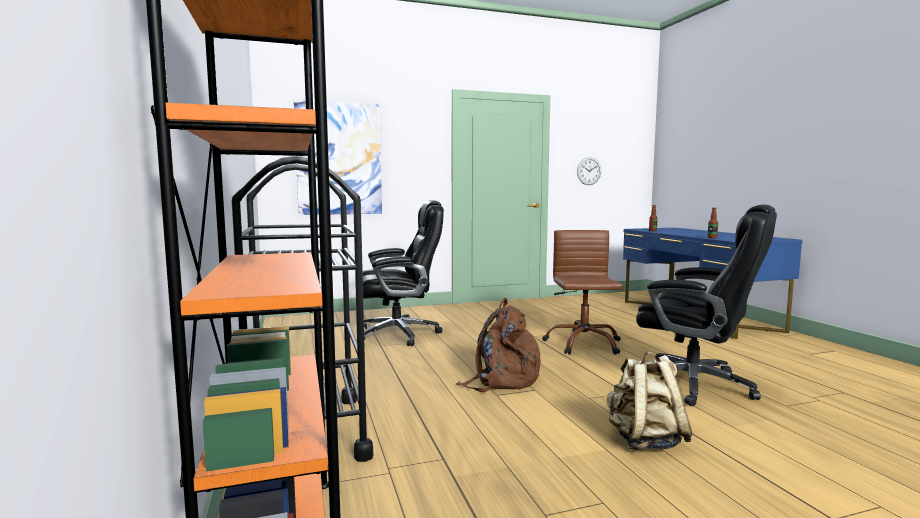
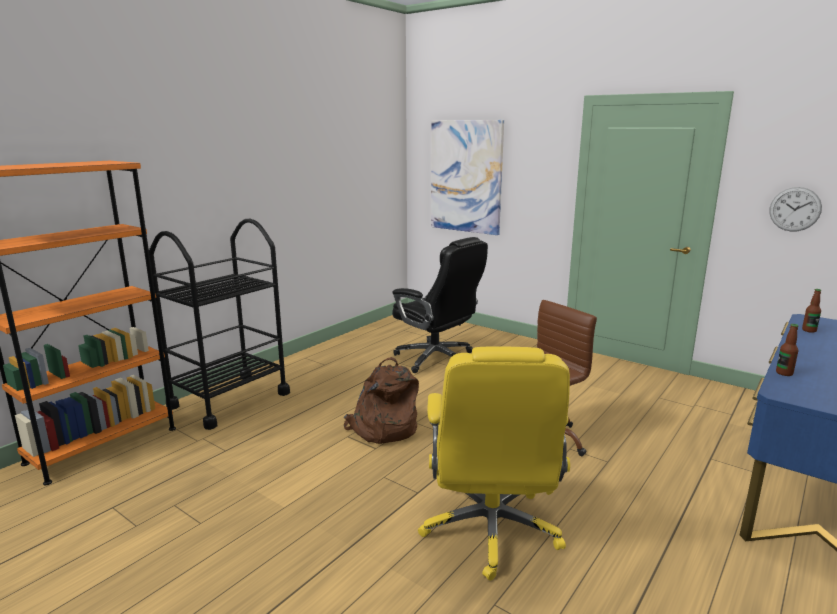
camera: 55 degrees right, 10 degrees up
beige backpack [607,351,692,450] -> none
black office chair [636,205,777,406] -> yellow office chair [418,347,570,581]

